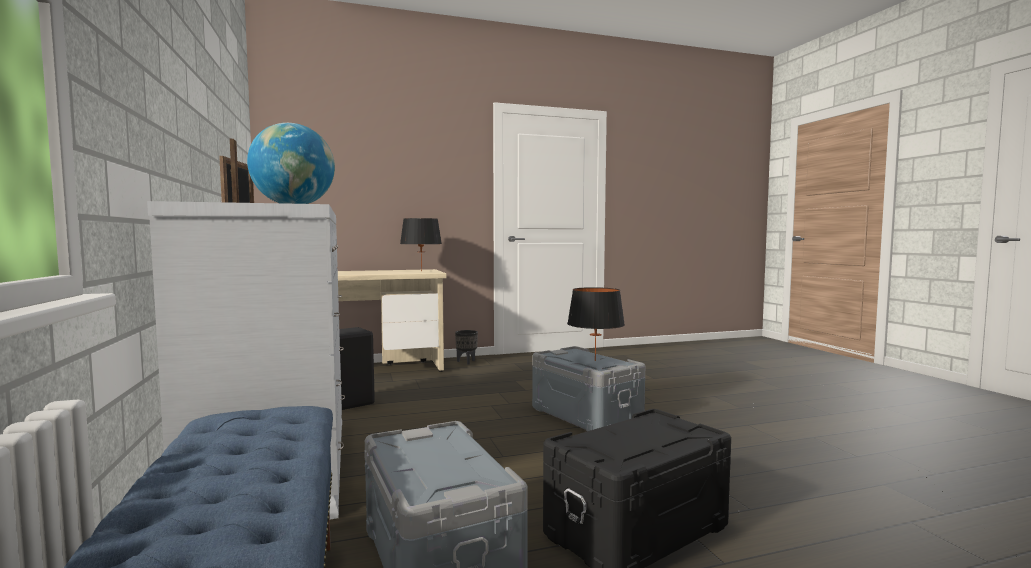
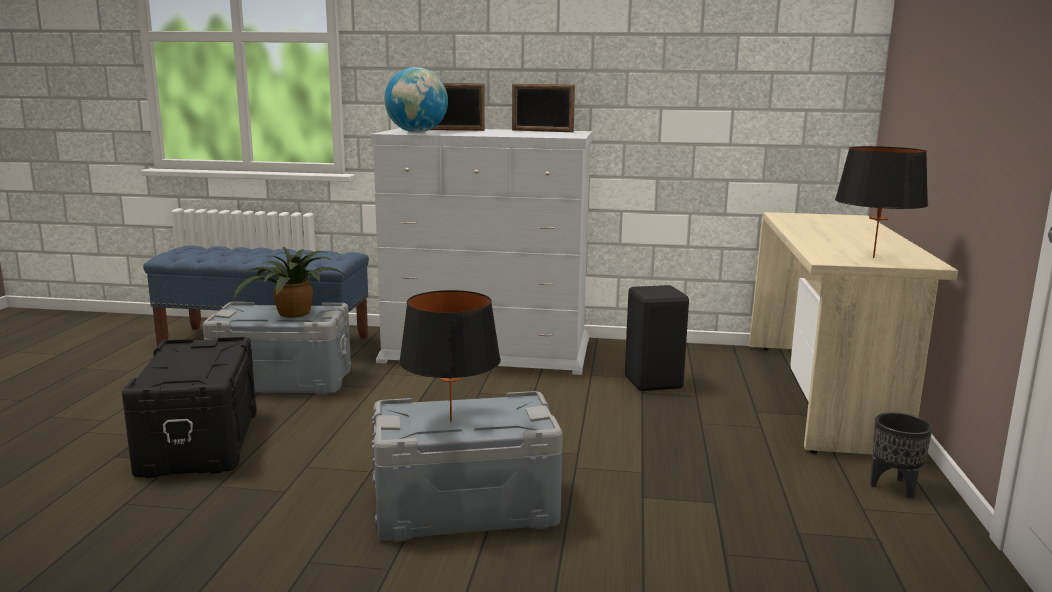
camera: 115 degrees right, 10 degrees up
none -> potted plant [234,246,347,318]

